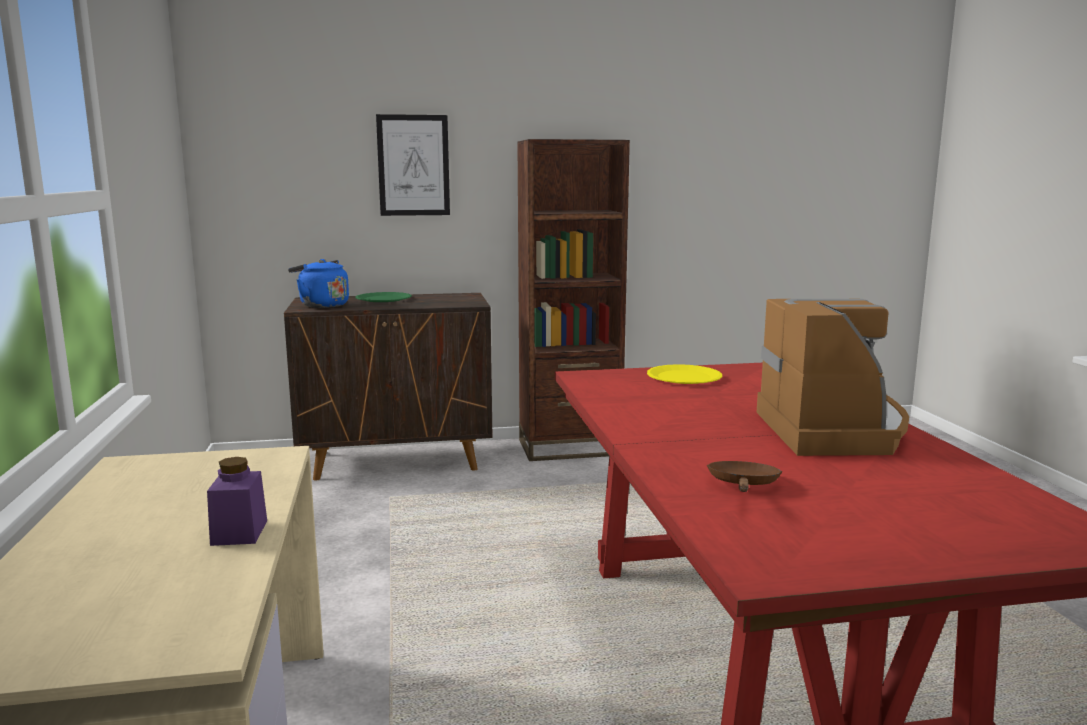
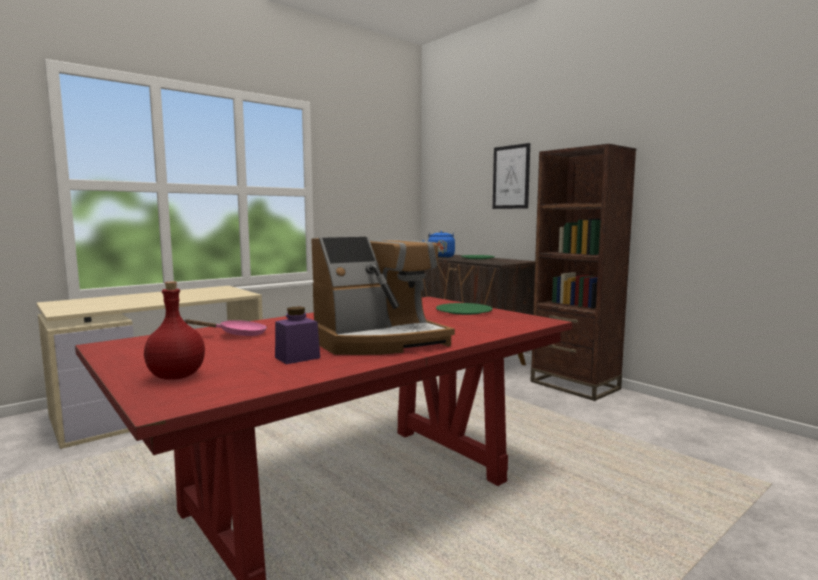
camera: 60 degrees right, 5 degrees down
purple jar [207,457,267,546] -> purple jar moved to [275,307,320,364]
yellow plate [647,364,722,384] -> green plate [436,303,493,315]
brown frying pan [707,461,782,492] -> pink frying pan [185,319,267,336]
none -> red bottle [144,281,205,380]

